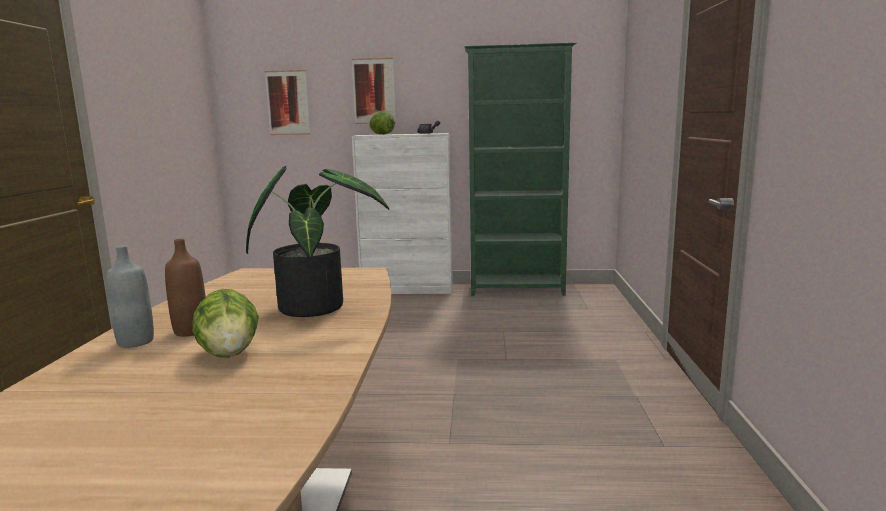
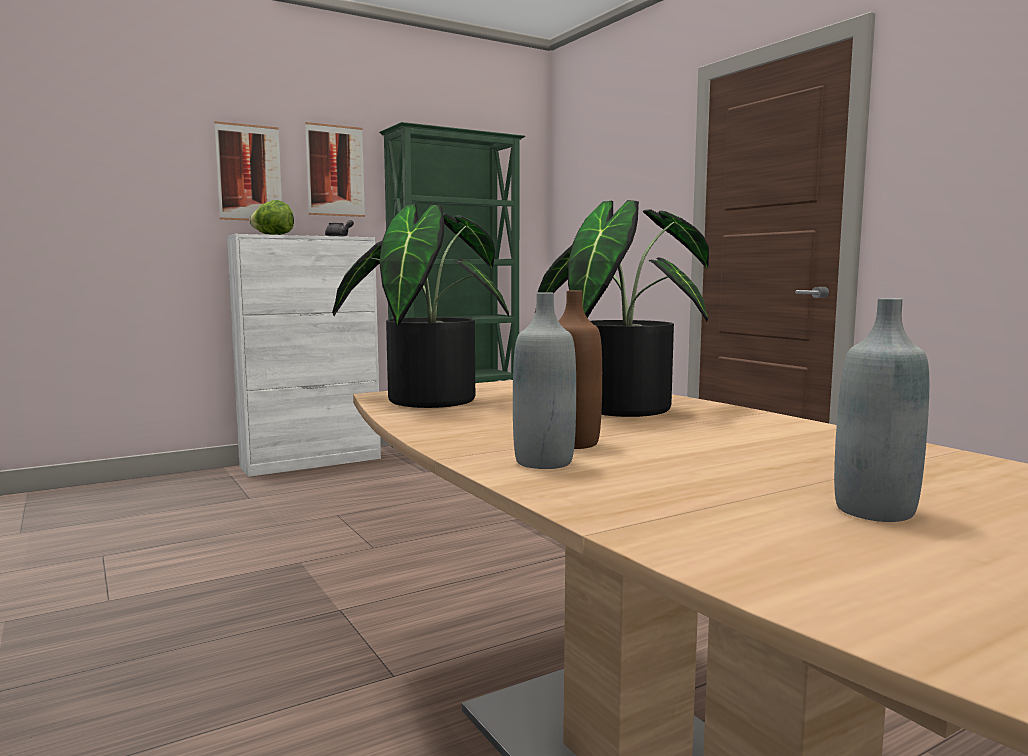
camera: 35 degrees left, 5 degrees down
lettuce [192,289,259,358] -> none
picture [265,70,310,135] -> picture moved to [305,122,365,217]
none -> potted plant [332,204,509,408]
none -> grey bottle [834,298,929,522]

